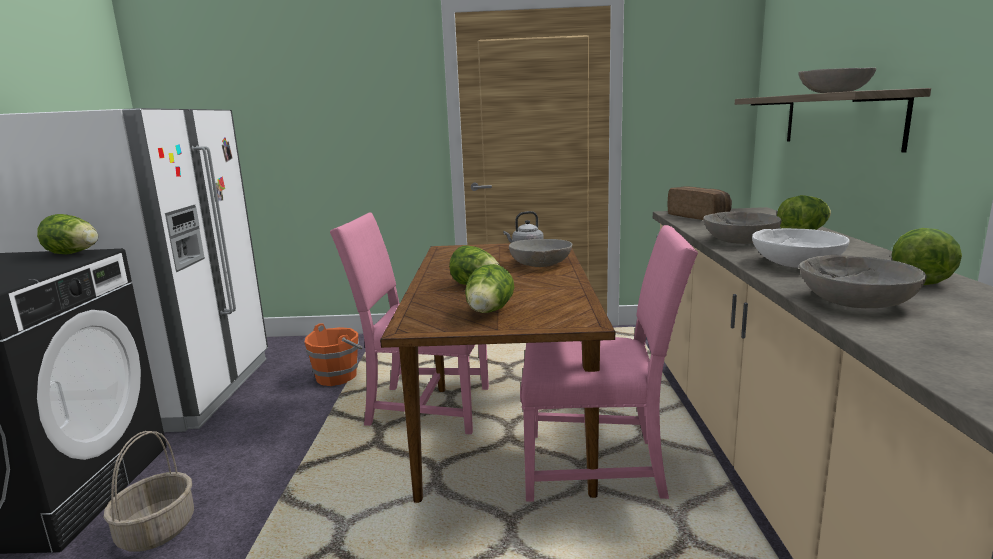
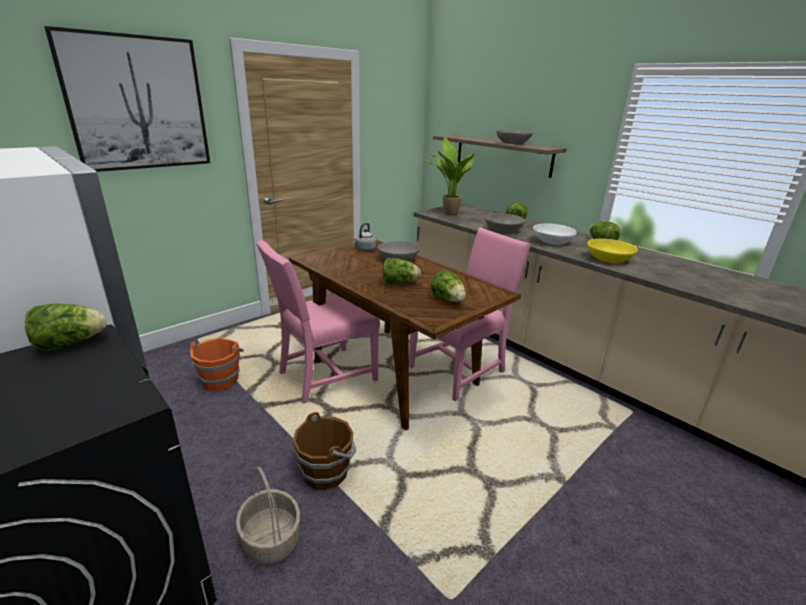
camera: 45 degrees left, 10 degrees up
bread [668,186,732,220] -> potted plant [424,137,475,216]
grey bowl [799,255,926,308] -> yellow bowl [587,238,638,263]
none -> picture [44,26,210,172]
none -> brown bucket [293,412,356,490]

